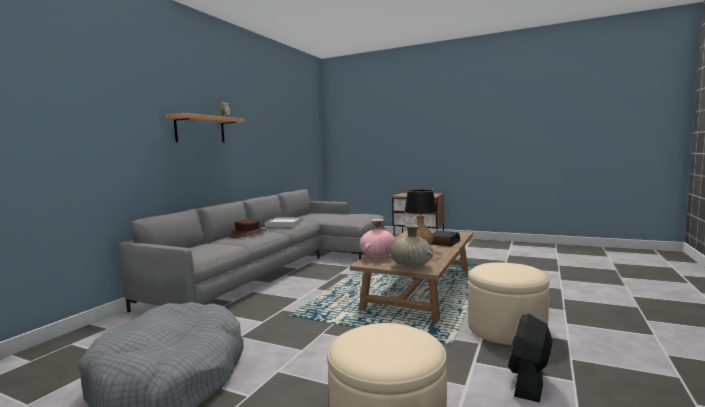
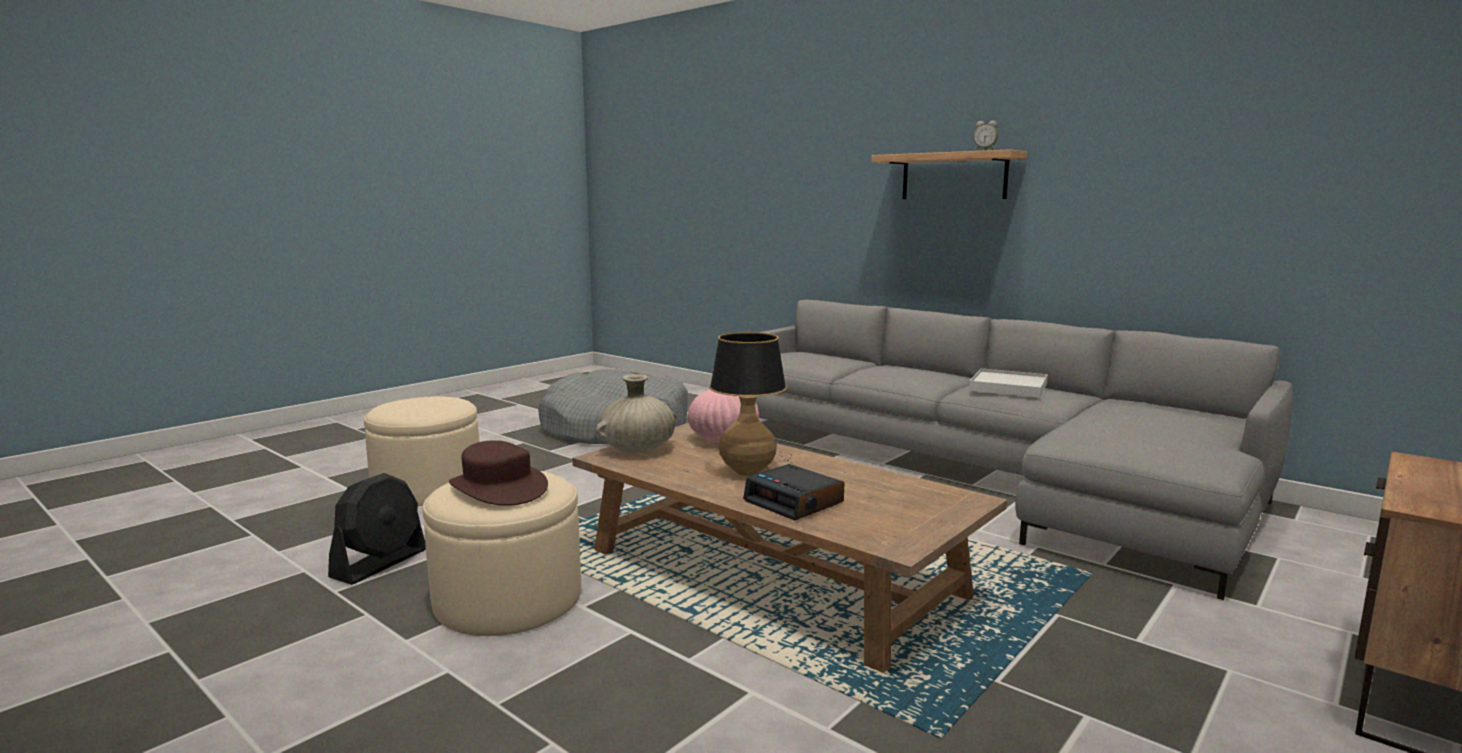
camera: 105 degrees right, 5 degrees up
brown hat [228,218,266,238] -> brown hat moved to [449,440,548,506]
black fan [508,314,552,403] -> black fan turned 75 degrees clockwise [328,473,426,585]

